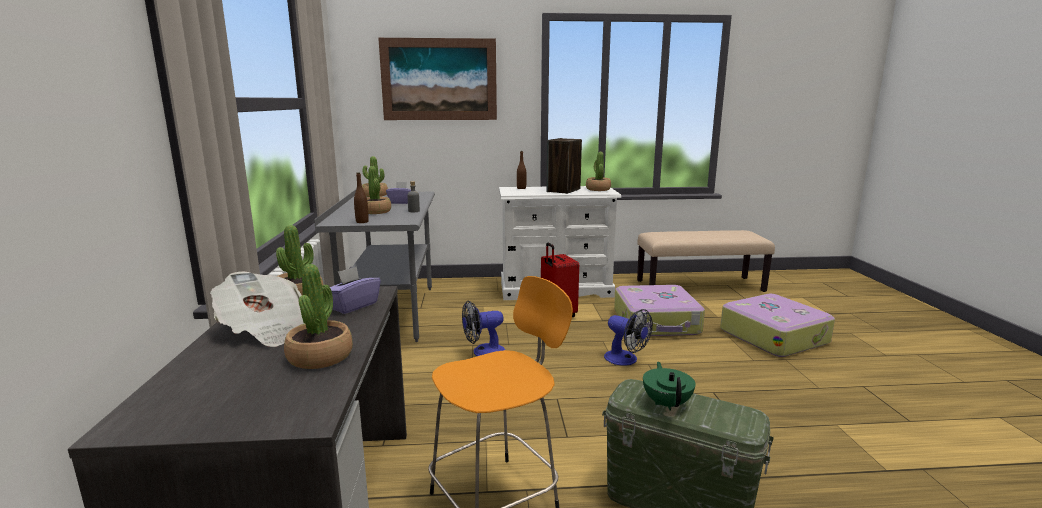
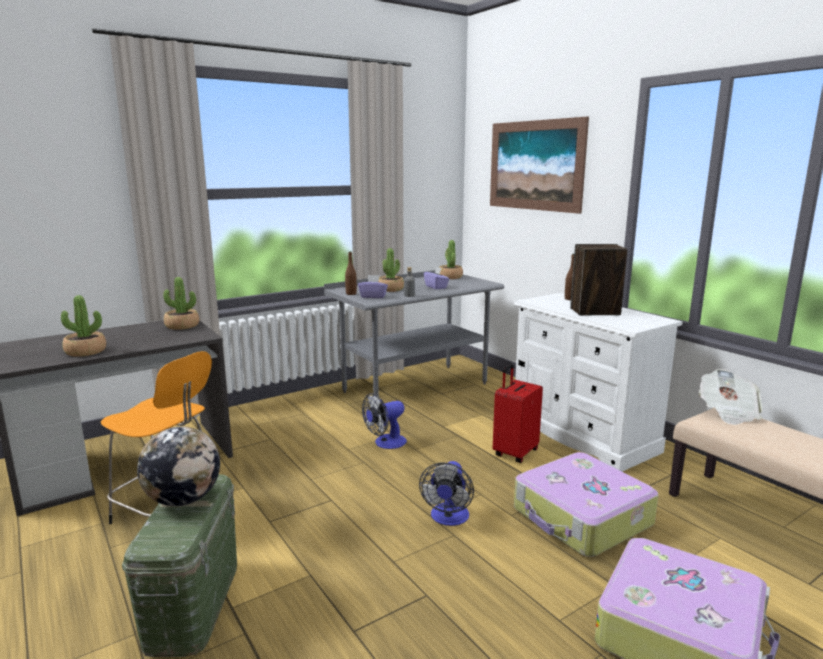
camera: 60 degrees right, 0 degrees up
newspaper [210,271,305,347] -> newspaper moved to [699,369,762,425]
purple tissue box [330,266,381,314] -> purple tissue box moved to [358,275,388,298]
fan [462,301,505,356] -> fan turned 75 degrees counterclockwise [362,393,407,449]
potted plant [586,152,611,191] -> none
green teapot [643,362,695,411] -> globe [137,426,220,506]

